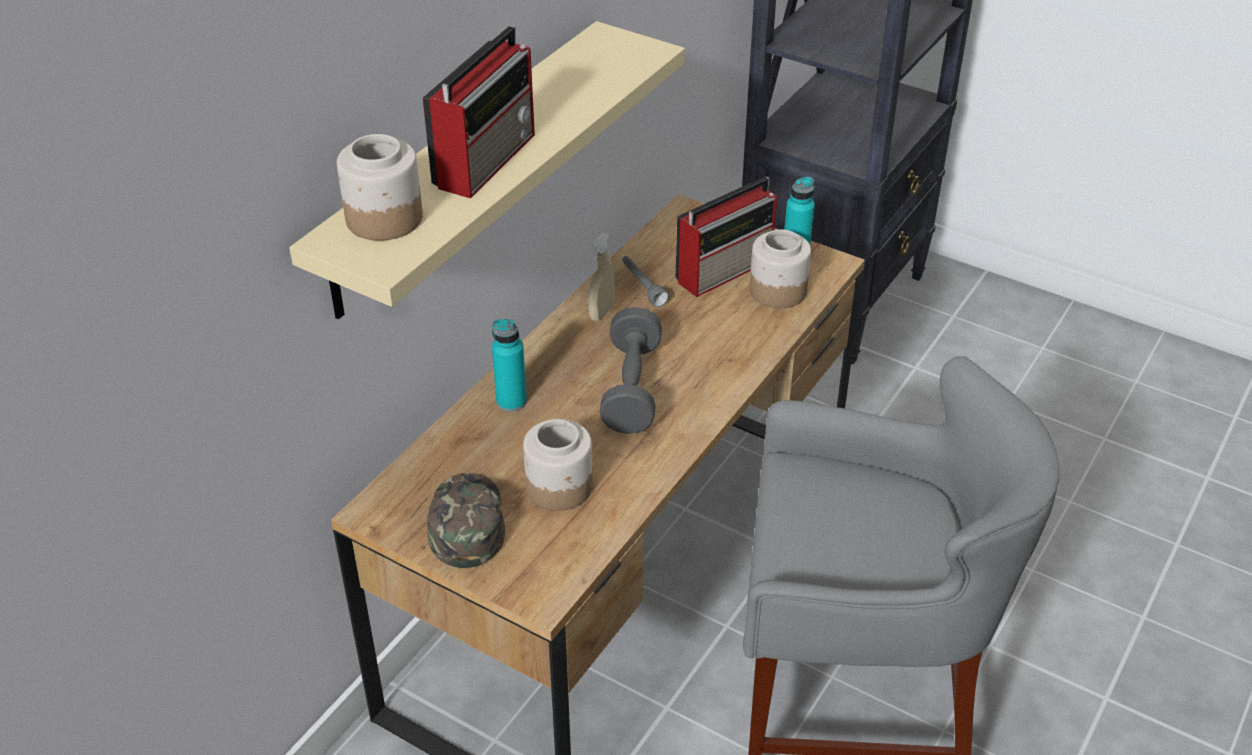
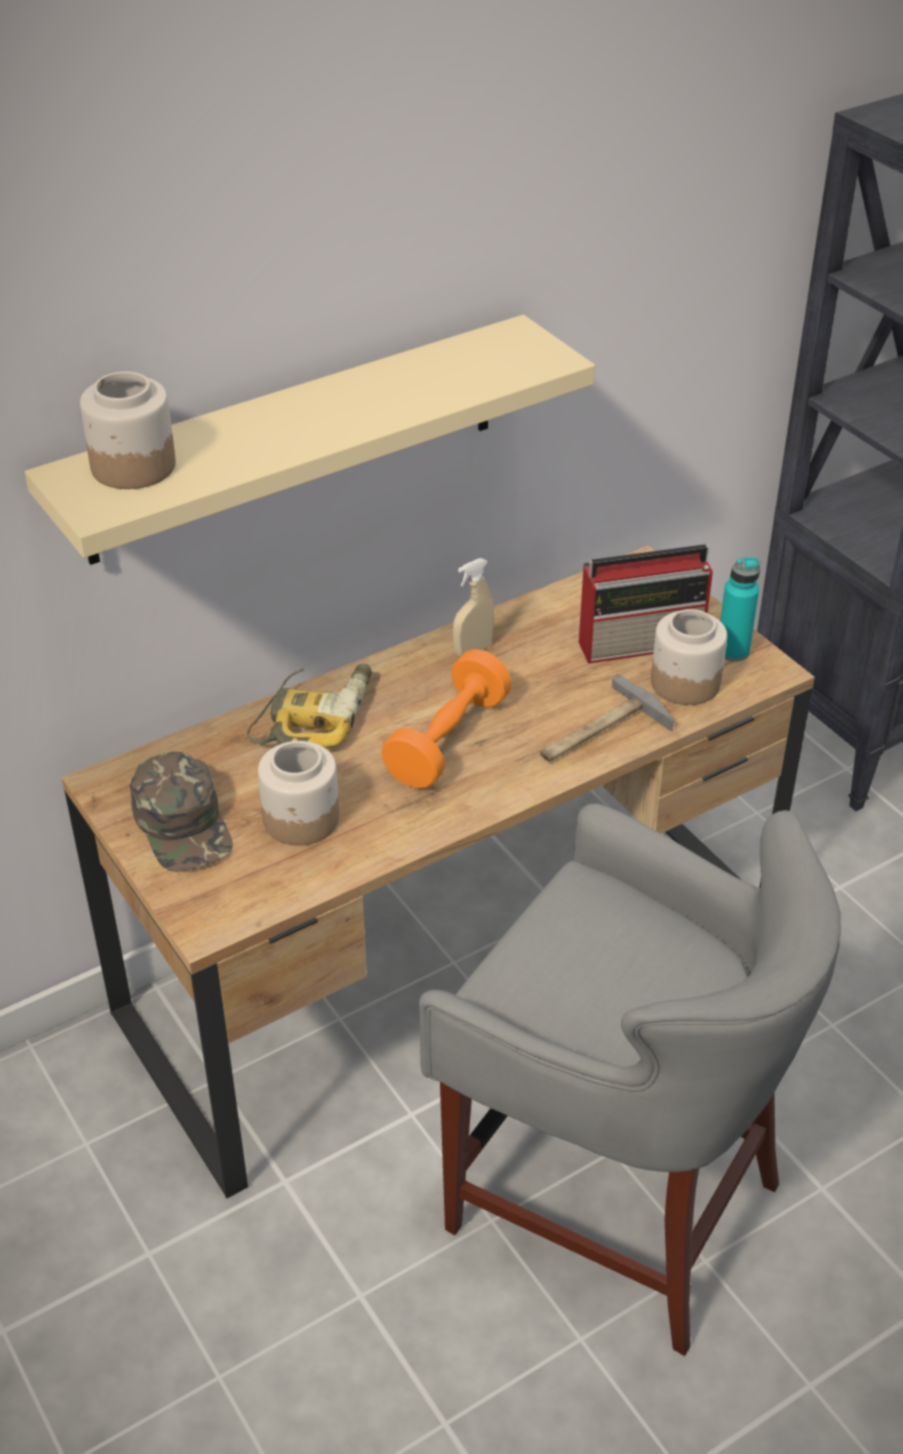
camera: 25 degrees right, 0 degrees up
radio [423,26,535,198] -> none
green cap [427,473,505,568] -> green cap turned 135 degrees clockwise [129,751,233,872]
turquoise bottle [492,319,527,412] -> power drill [247,664,372,748]
grey dumbbell [599,307,662,434] -> orange dumbbell [381,649,512,789]
grey flashlight [622,256,669,307] -> none
none -> hammer [540,674,674,762]

